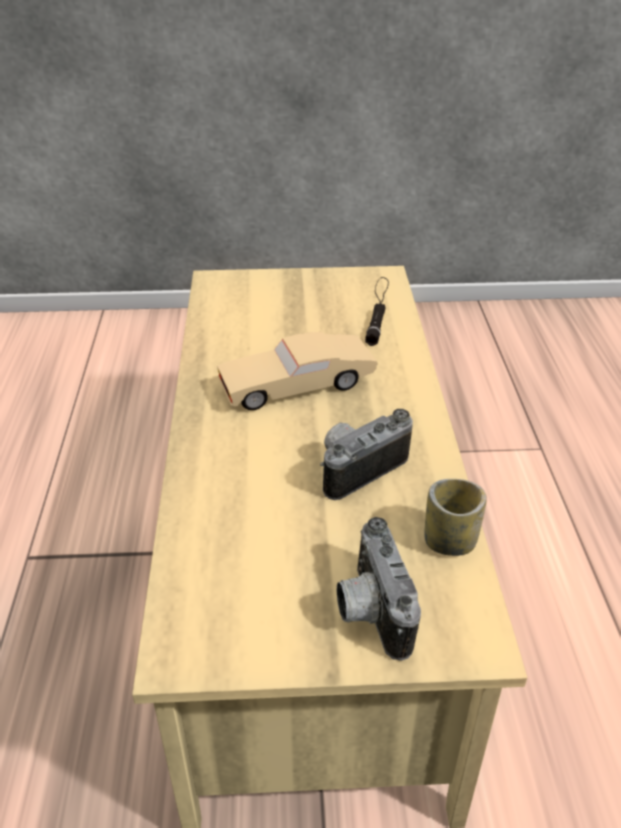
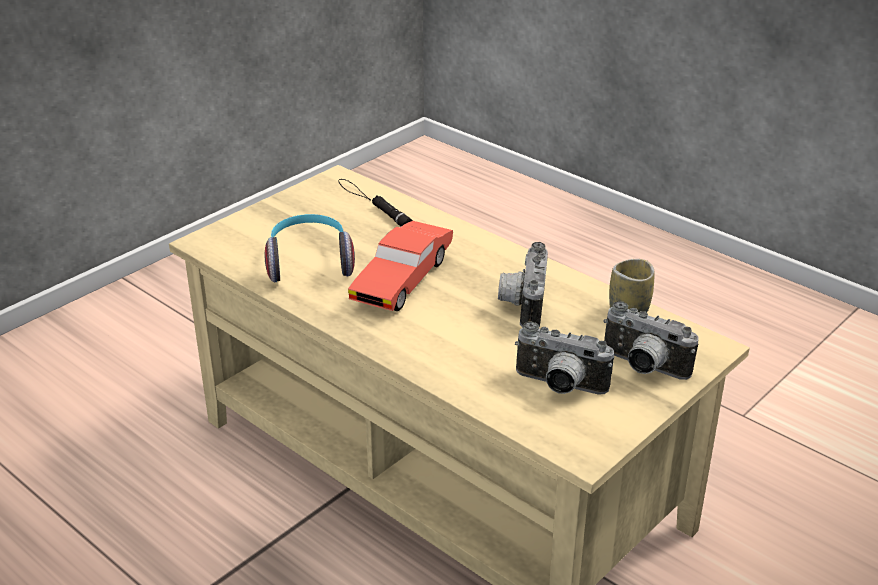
camera: 45 degrees left, 5 degrees down
beige toy car [217,332,378,410] -> red toy car [348,221,453,311]
none -> headphones [265,214,355,282]
none -> camera [515,321,614,395]

